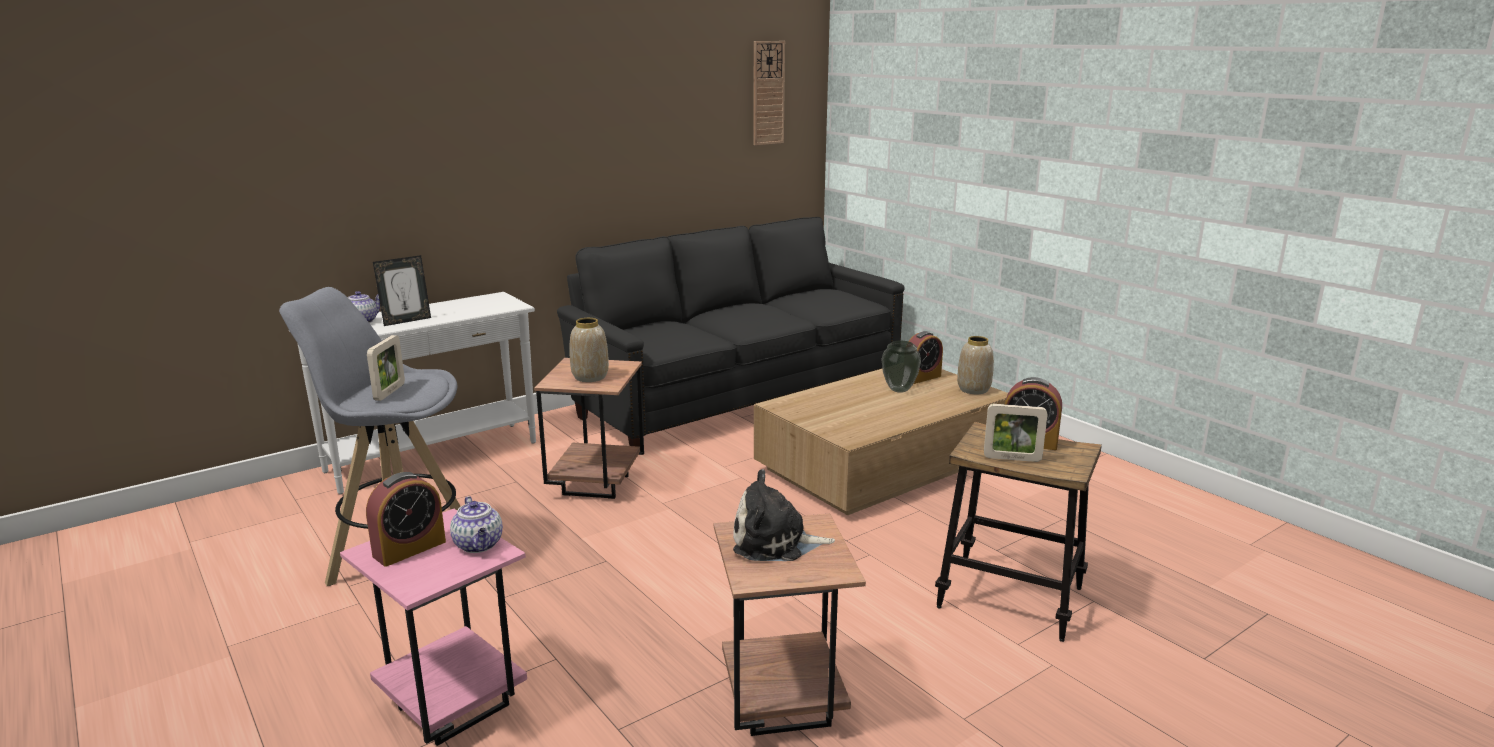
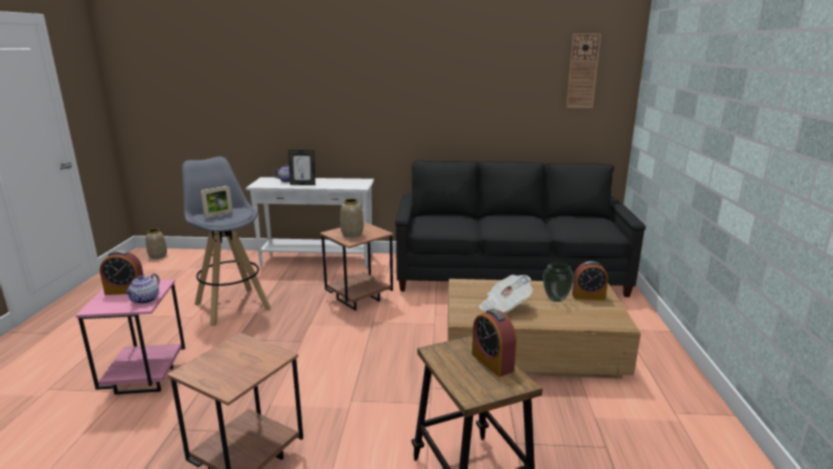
camera: 40 degrees right, 0 degrees up
plush toy [733,469,835,561] -> none
vase [957,336,994,394] -> vase moved to [146,229,167,259]
picture frame [984,404,1047,462] -> none
none -> newspaper [479,275,533,312]

